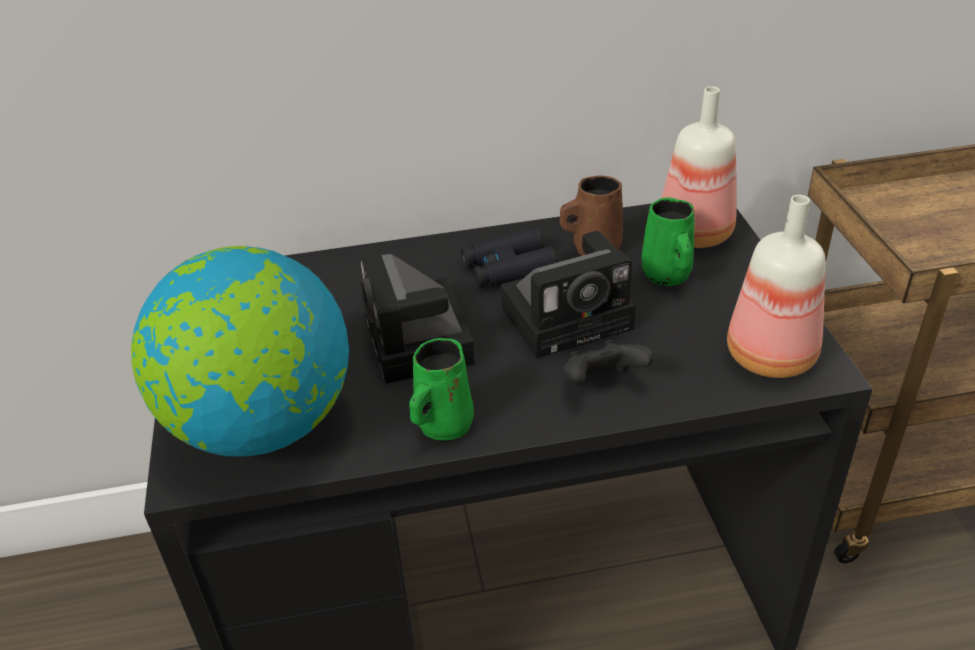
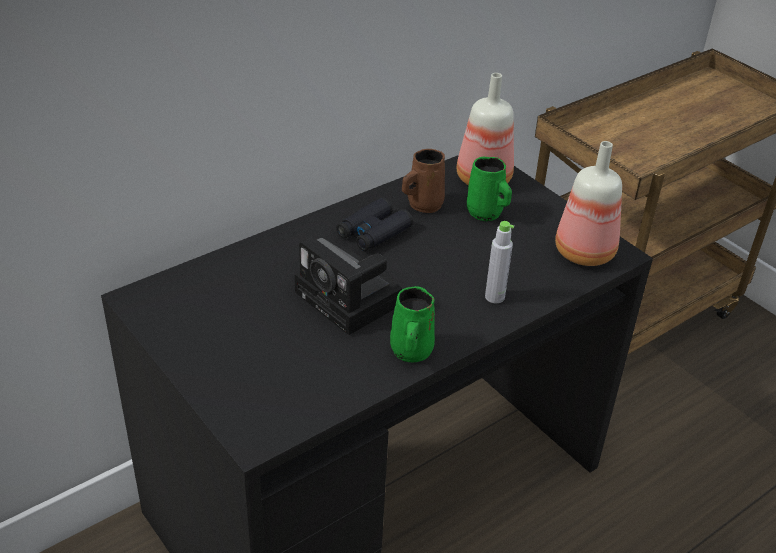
camera: 30 degrees left, 0 degrees up
globe [131,246,349,457] -> none
camera [501,231,636,359] -> none
black game controller [563,340,654,384] -> grey bottle [485,221,514,303]

